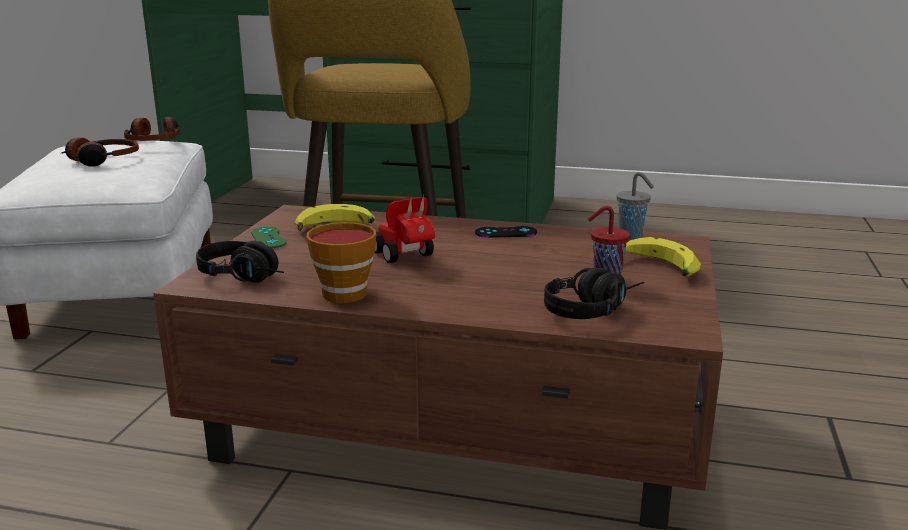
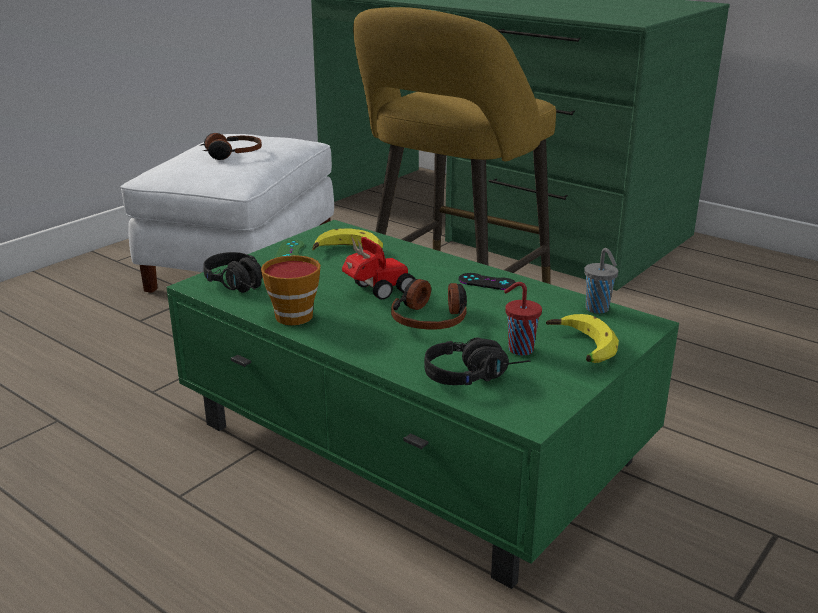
camera: 25 degrees right, 5 degrees up
headphones [124,117,180,141] -> headphones moved to [391,279,467,330]
brown coffee table [153,205,723,530] -> green coffee table [166,220,679,589]
toy car [374,195,435,263] -> toy car turned 60 degrees clockwise [342,236,415,300]

